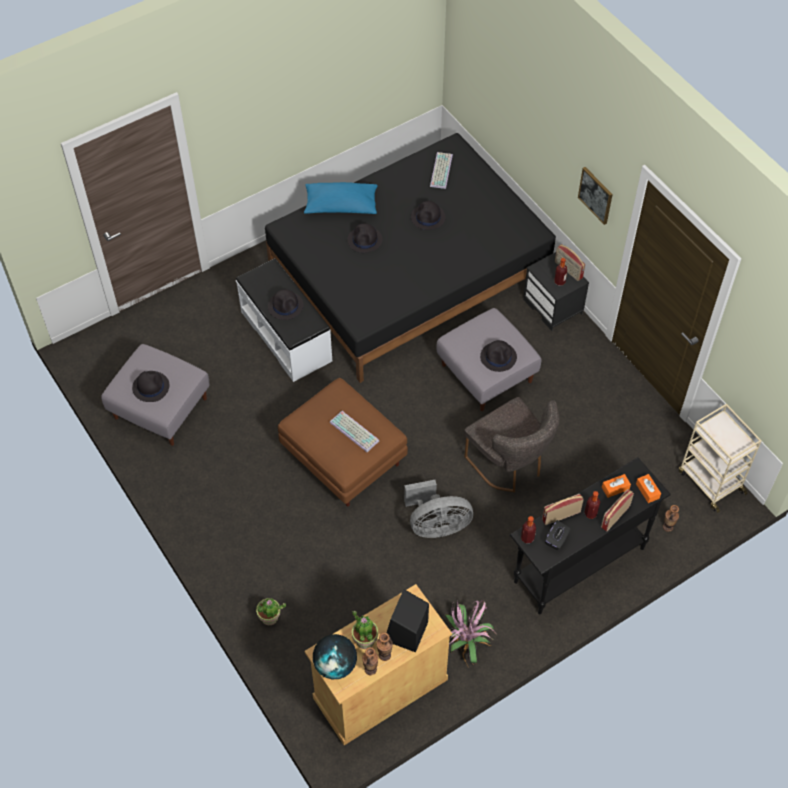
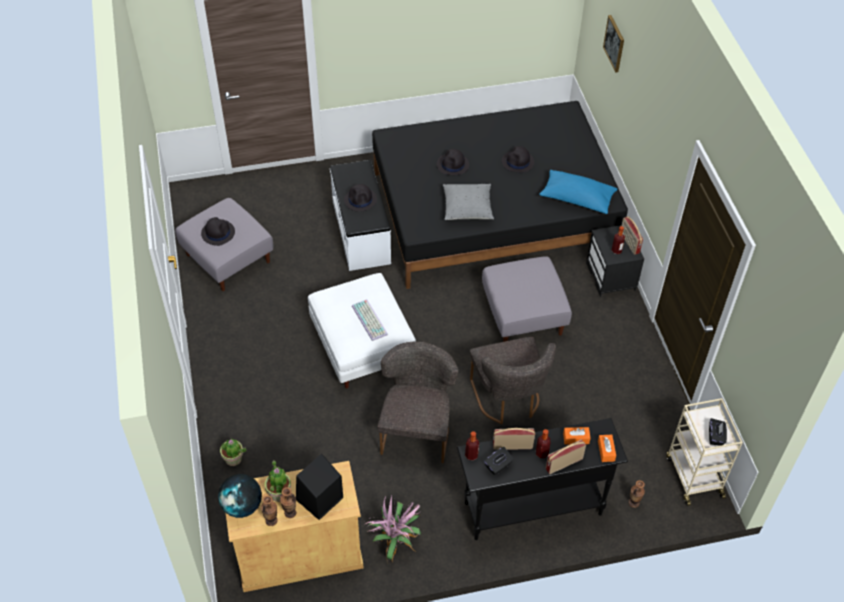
camera: 20 degrees right, 5 degrees down
brown ottoman [278,378,408,507] -> white ottoman [308,273,416,388]
blue pillow [304,182,378,214] -> blue pillow moved to [539,170,617,214]
grey fan [404,480,473,538] -> grey chair [378,341,459,463]
keyboard [430,152,453,189] -> none
black hat [480,340,517,372] -> none
picture [578,167,613,225] -> picture moved to [603,15,624,72]
none -> grey pillow [443,184,494,220]
none -> black tissue box [709,418,727,446]

